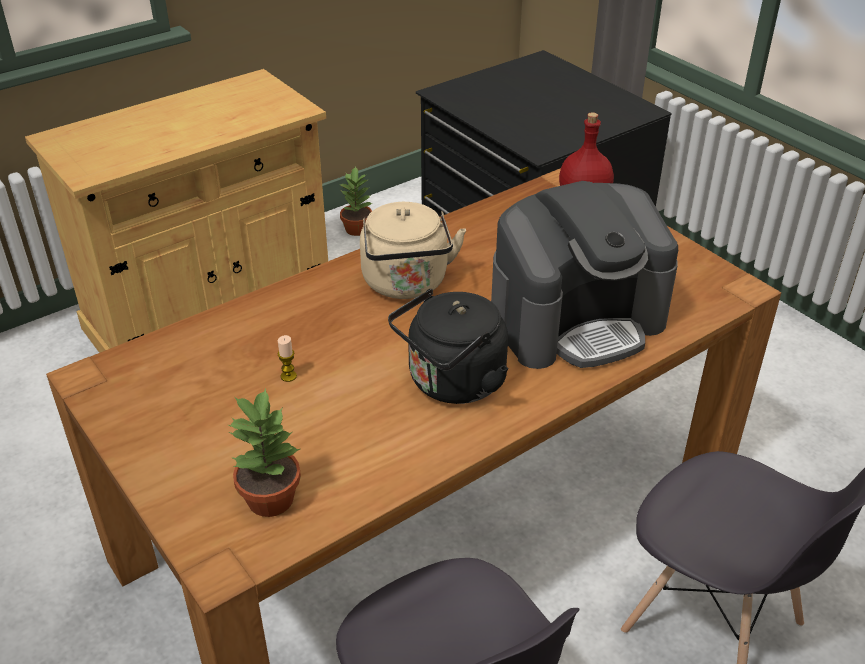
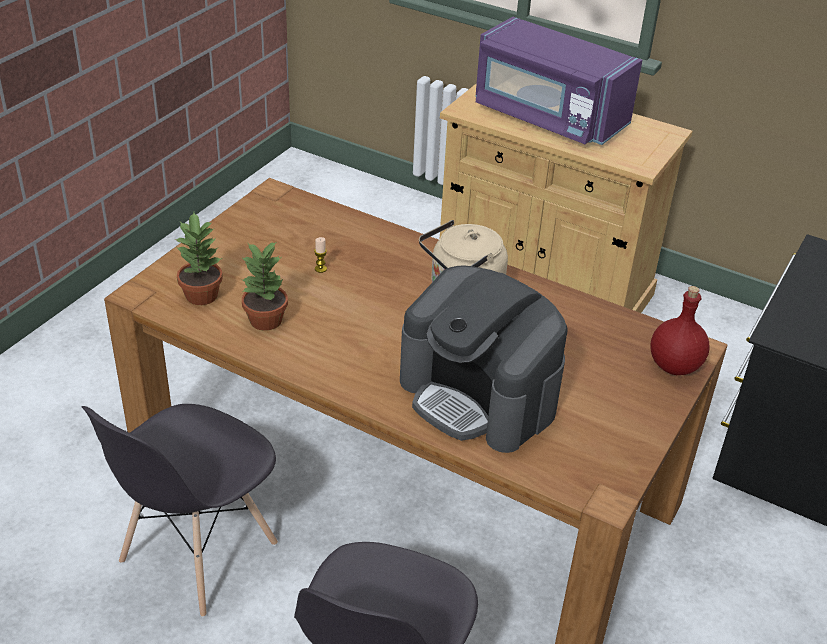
camera: 65 degrees right, 0 degrees up
potted plant [339,166,372,236] -> potted plant moved to [241,241,288,331]
black kettle [388,289,508,404] -> none
none -> purple microwave [475,17,642,145]

